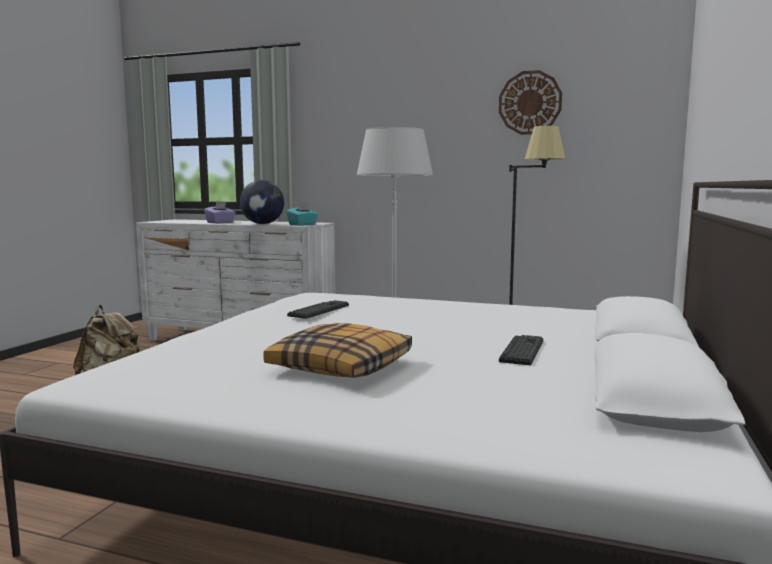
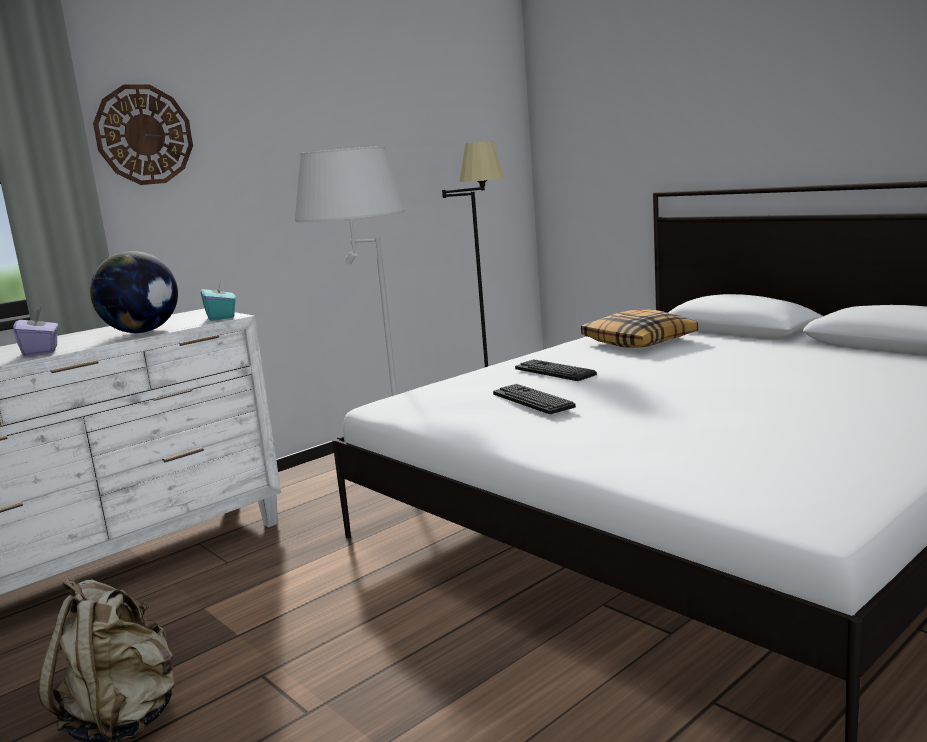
camera: 60 degrees left, 5 degrees up
pillow [263,323,412,378] -> pillow moved to [581,310,698,348]
wall clock [499,70,562,135] -> wall clock moved to [93,84,193,185]
keyboard [499,335,543,365] -> keyboard moved to [515,359,597,381]

